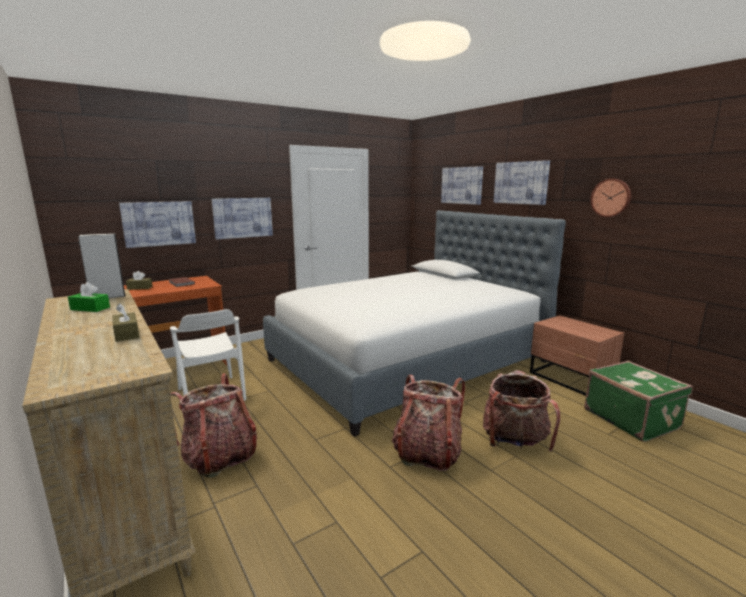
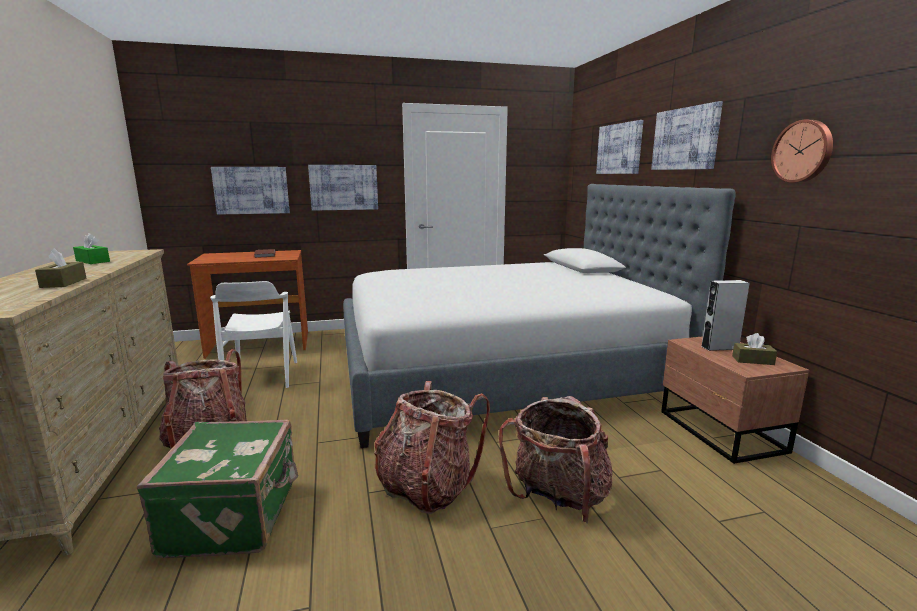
camera: 20 degrees right, 0 degrees up
grey speaker [78,233,126,298] -> grey speaker moved to [701,280,750,351]
brown tissue box [126,271,153,290] -> brown tissue box moved to [732,333,777,365]
green suitcase [584,361,693,442] -> green suitcase moved to [137,419,298,558]

